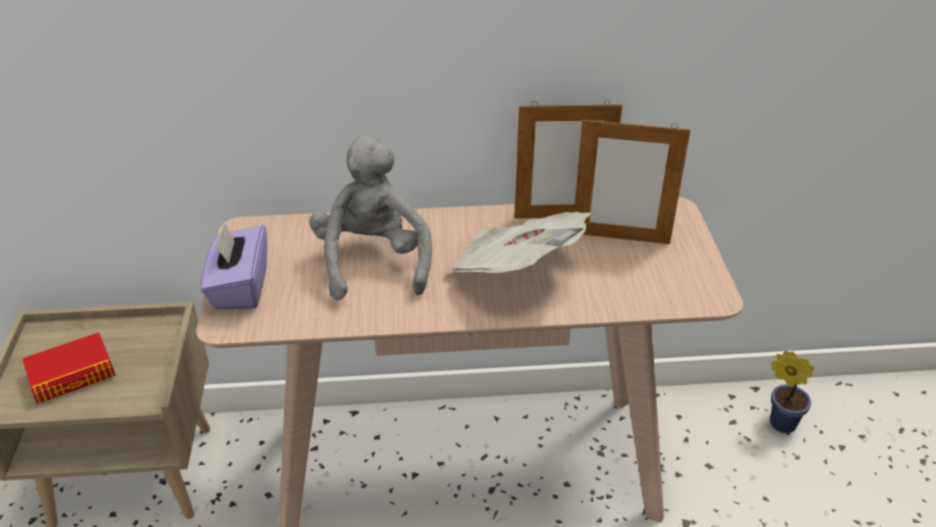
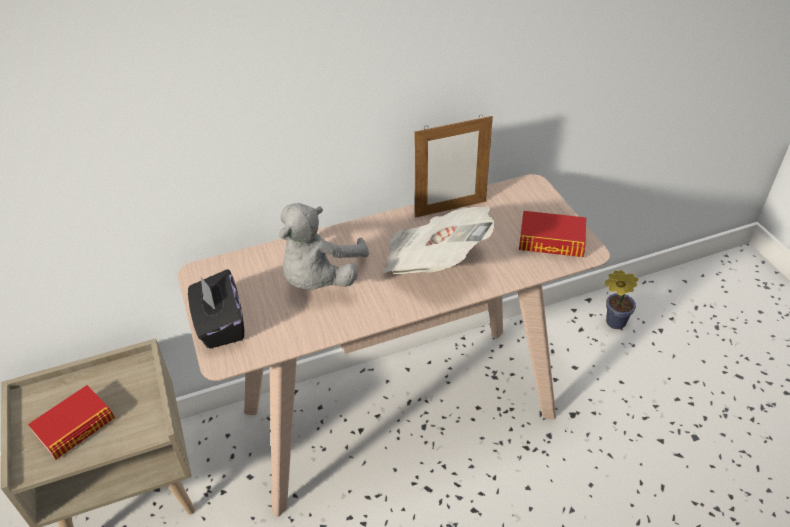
camera: 15 degrees left, 5 degrees up
purple tissue box [200,223,267,309] -> black tissue box [188,269,244,349]
grey plush toy [309,136,432,301] -> grey plush toy turned 135 degrees counterclockwise [279,203,369,290]
picture frame [574,117,690,244] -> none
none -> book [519,211,586,257]

